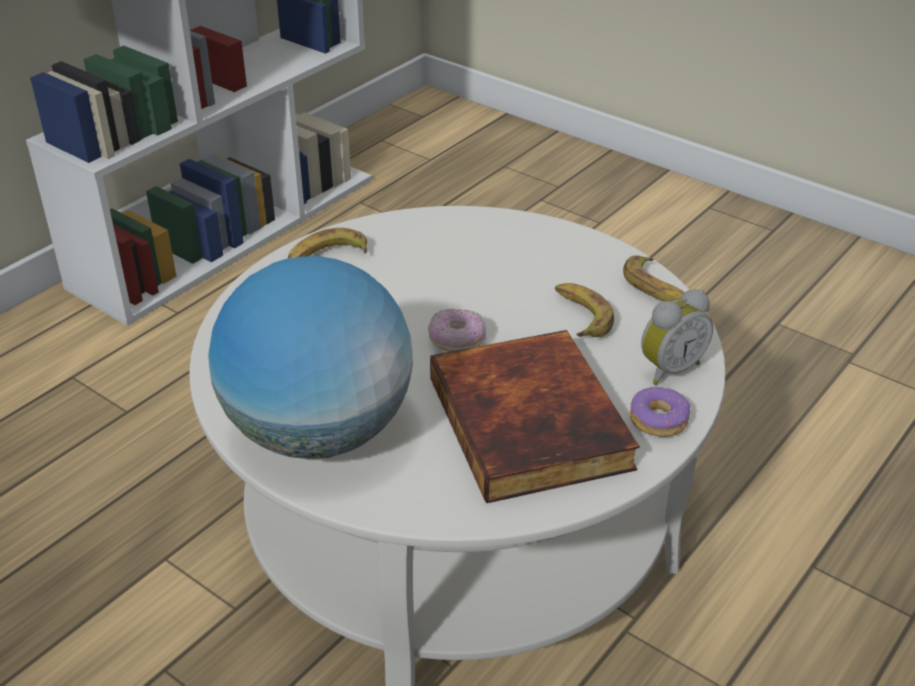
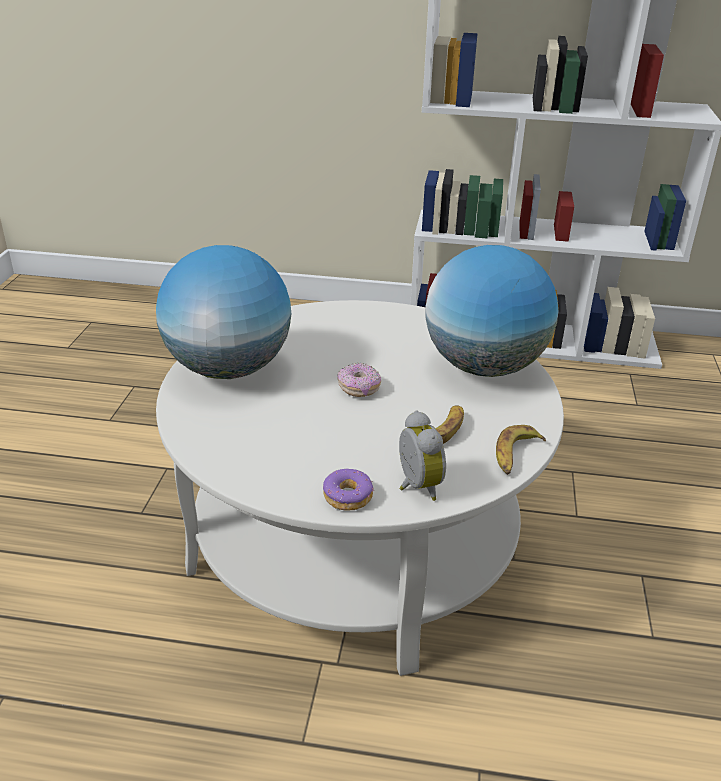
camera: 60 degrees right, 5 degrees down
banana [288,228,367,259] -> none
book [430,330,639,503] -> none
alarm clock [641,289,713,385] -> alarm clock turned 135 degrees counterclockwise [399,410,446,501]
none -> globe [425,245,558,377]

